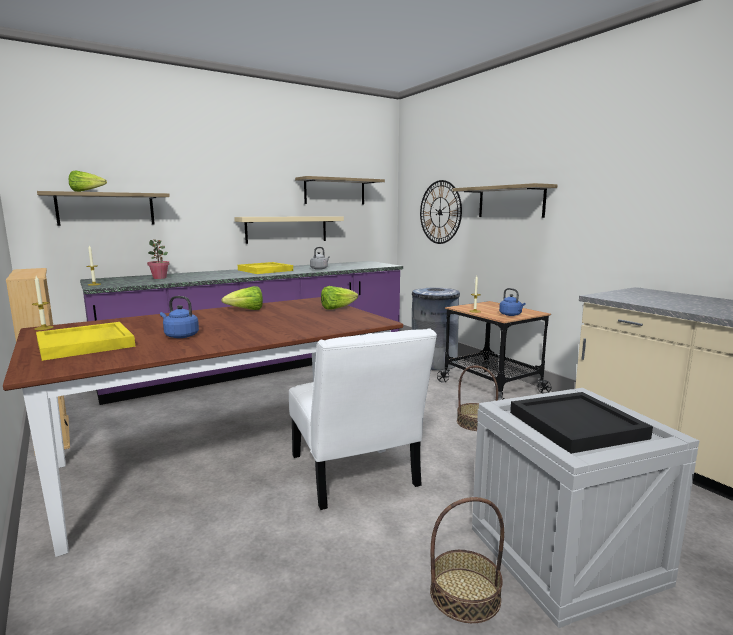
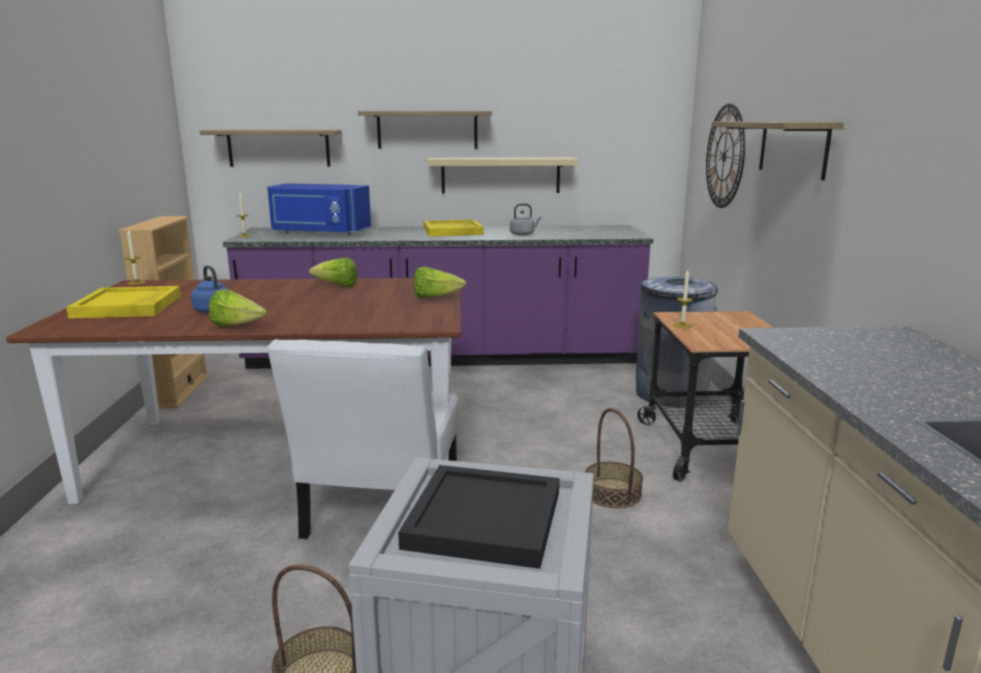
camera: 30 degrees right, 5 degrees up
lettuce [69,170,107,192] -> lettuce moved to [209,289,267,326]
potted plant [147,239,170,279] -> blue microwave [267,184,371,236]
shelf [295,176,385,204] -> shelf moved to [358,111,492,149]
blue kettle [499,288,526,316] -> none

